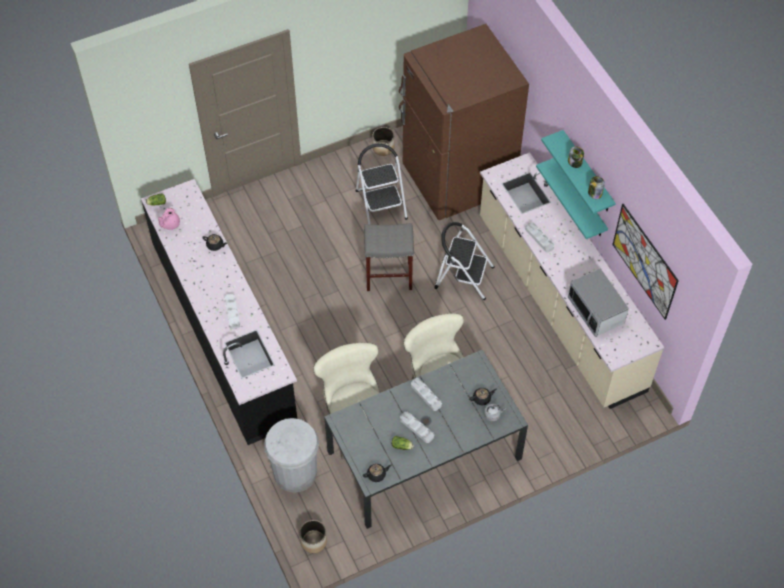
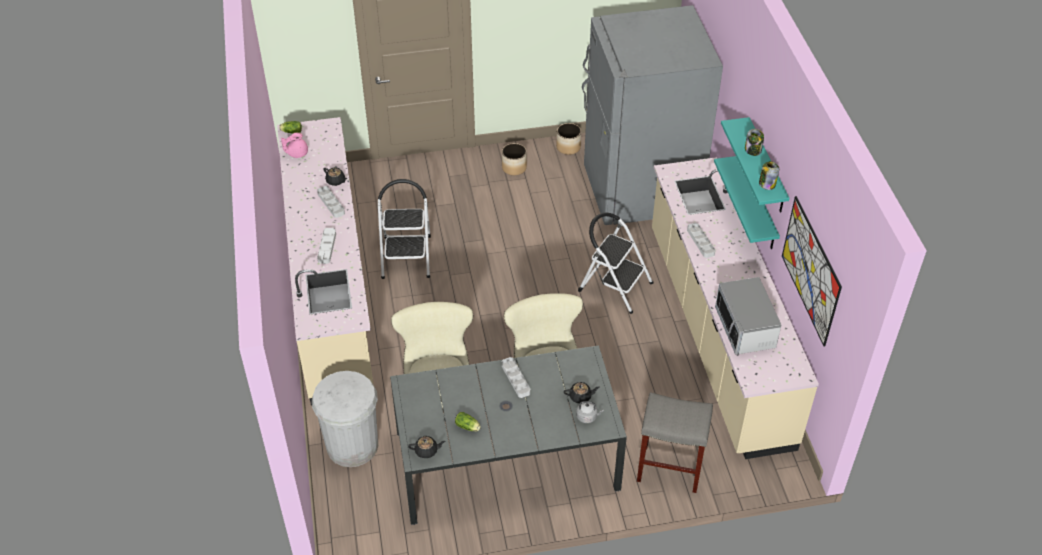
camera: 15 degrees right, 10 degrees down
black counter [141,179,297,445] -> beige counter [277,117,373,406]
planter [300,520,327,553] -> planter moved to [502,143,527,176]
step ladder [356,143,408,225] -> step ladder moved to [378,179,431,279]
grey stool [364,223,414,291] -> grey stool moved to [637,392,713,493]
brown fridge [399,24,529,220] -> grey fridge [582,5,723,225]
grey tray [400,411,434,443] -> grey tray moved to [317,186,345,218]

